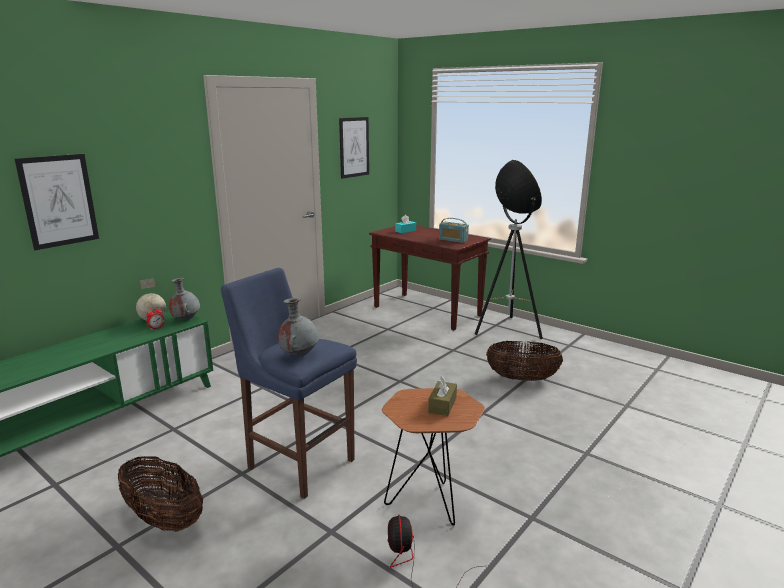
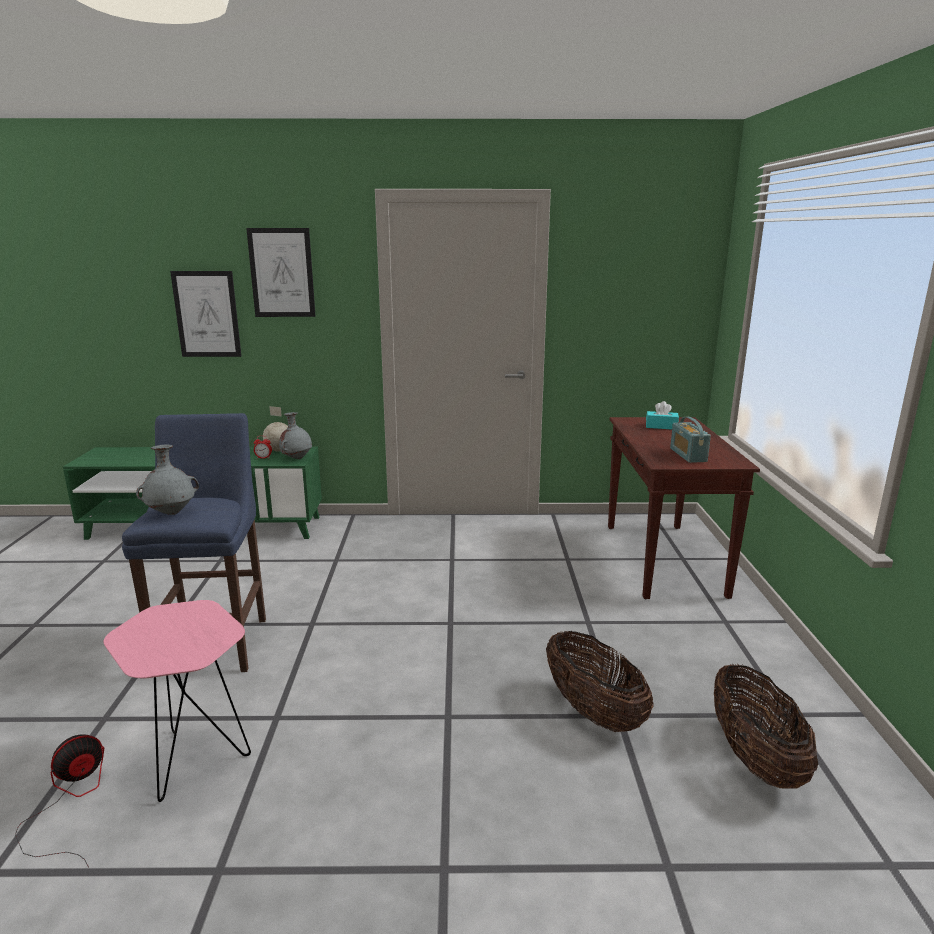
camera: 50 degrees right, 0 degrees up
basket [118,456,203,531] -> basket moved to [714,664,818,789]
picture [339,117,369,179] -> picture moved to [246,228,316,317]
brown side table [382,388,485,525] -> pink side table [104,600,251,802]
brown tissue box [428,376,457,416] -> none
floor lamp [475,160,543,339] -> none

